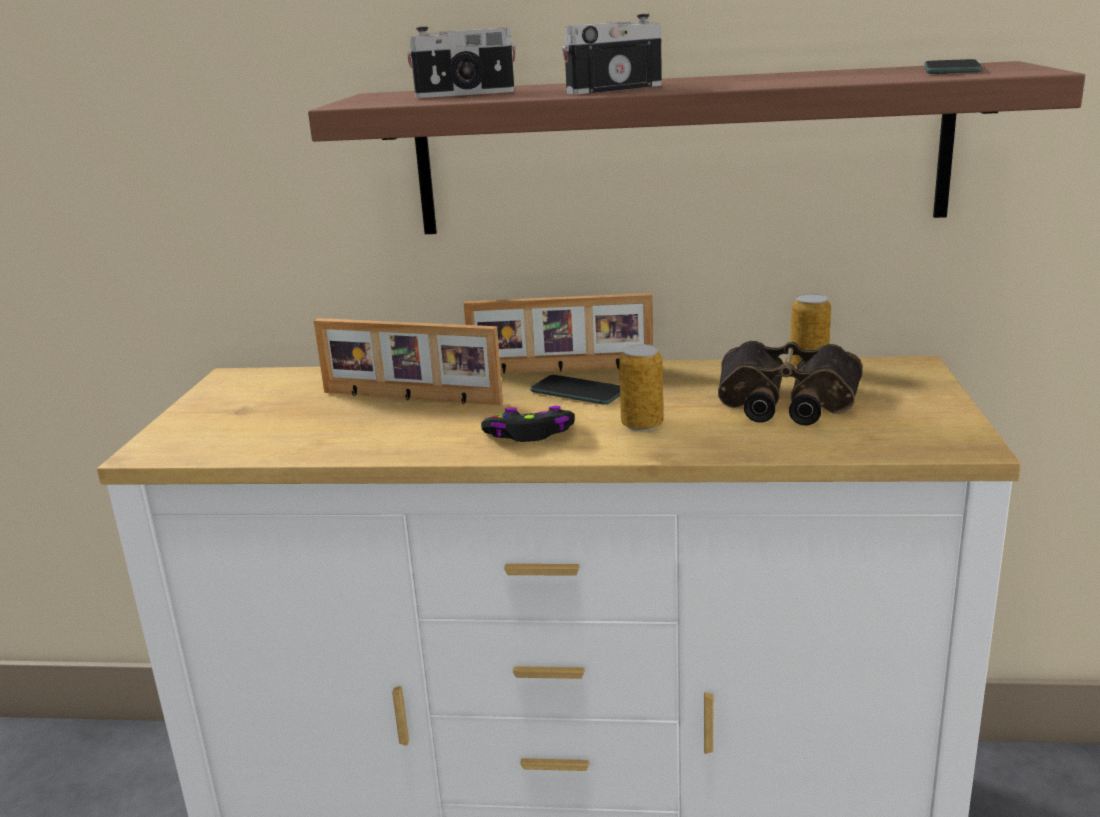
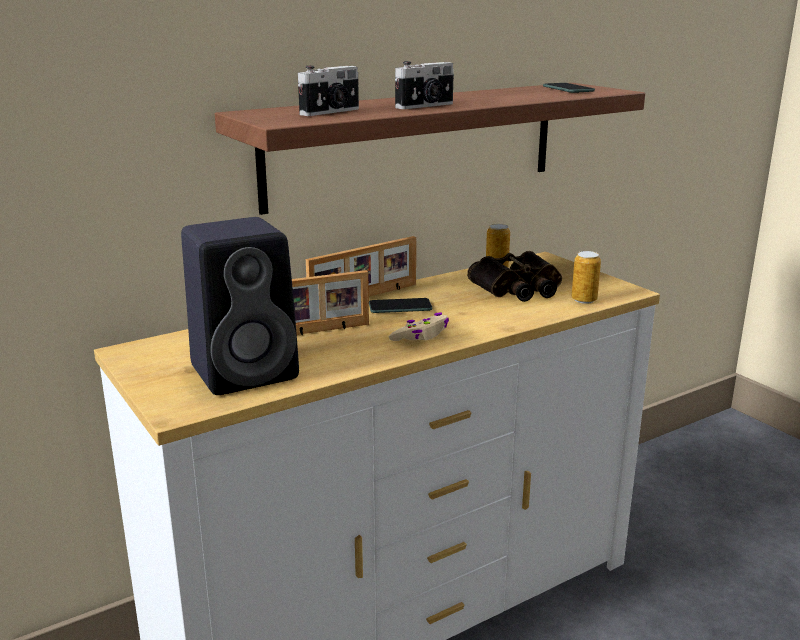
camera: 40 degrees left, 0 degrees up
black game controller [481,406,575,442] -> beige game controller [388,312,449,341]
camera [562,14,662,95] -> camera turned 150 degrees counterclockwise [395,61,454,109]
can [619,344,663,431] -> can moved to [572,251,601,304]
none -> black speaker [181,217,299,395]

